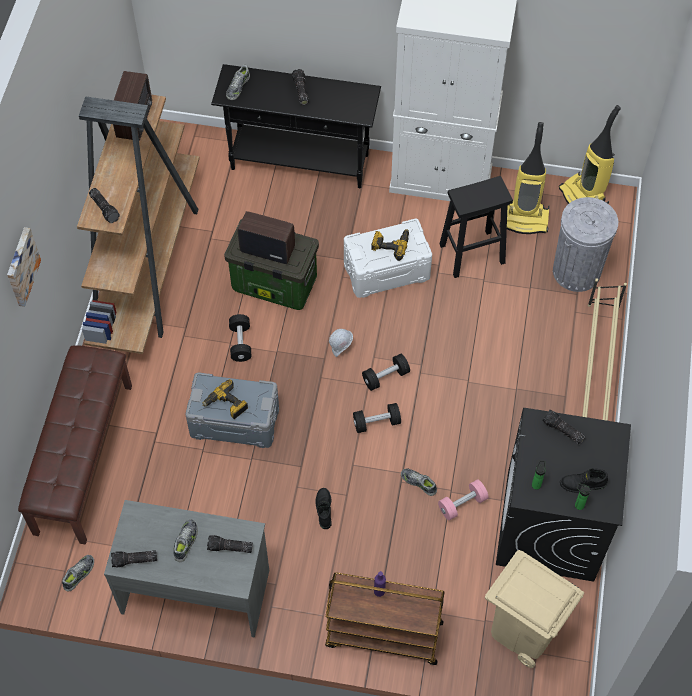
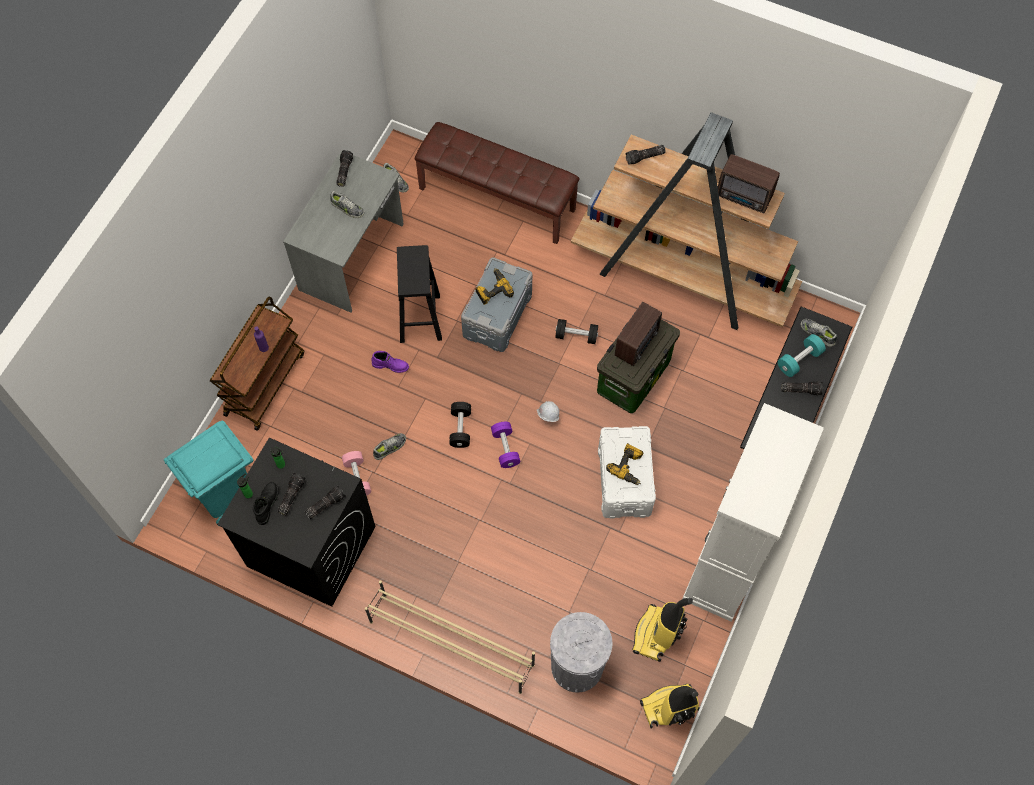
camera: 105 degrees right, 5 degrees up
picture [7,227,41,307] -> none
flashlight [207,535,253,553] -> flashlight moved to [278,473,306,516]
black boot [316,488,332,529] -> purple boot [371,351,409,373]
black dumbbell [362,354,410,391] -> purple dumbbell [491,422,520,468]
black stool [439,176,513,278] -> black stool moved to [397,245,442,343]
beige trash can [485,550,584,668] -> turquoise trash can [164,421,253,524]
none -> turquoise dumbbell [778,334,826,377]

